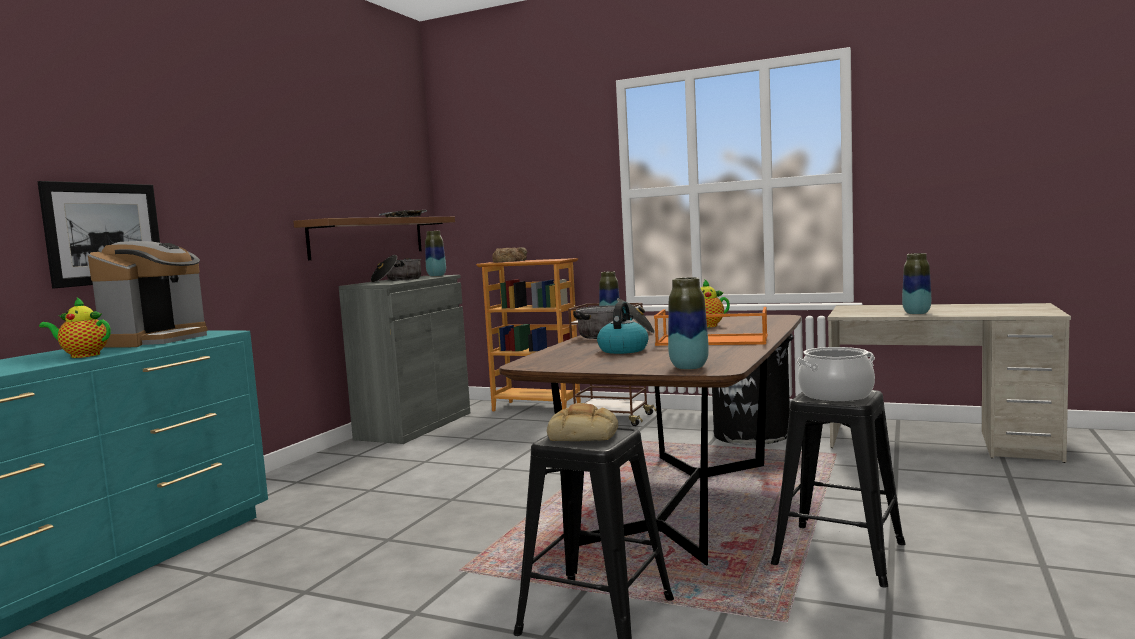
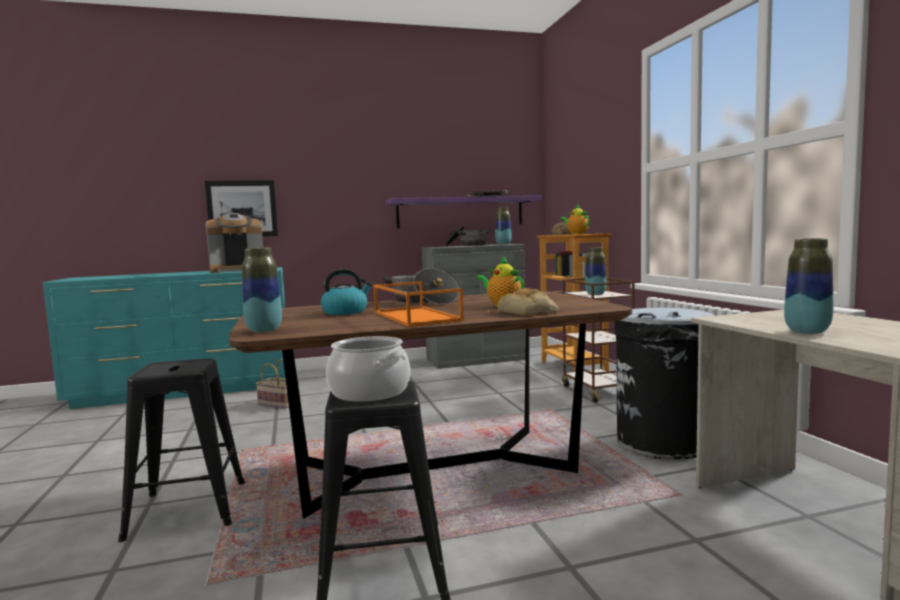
camera: 50 degrees right, 0 degrees up
teapot [39,297,111,358] -> teapot moved to [560,204,590,235]
brown shelf [293,217,455,260] -> purple shelf [386,196,542,228]
bread [547,403,618,441] -> bread moved to [497,288,558,315]
none -> basket [256,359,299,409]

